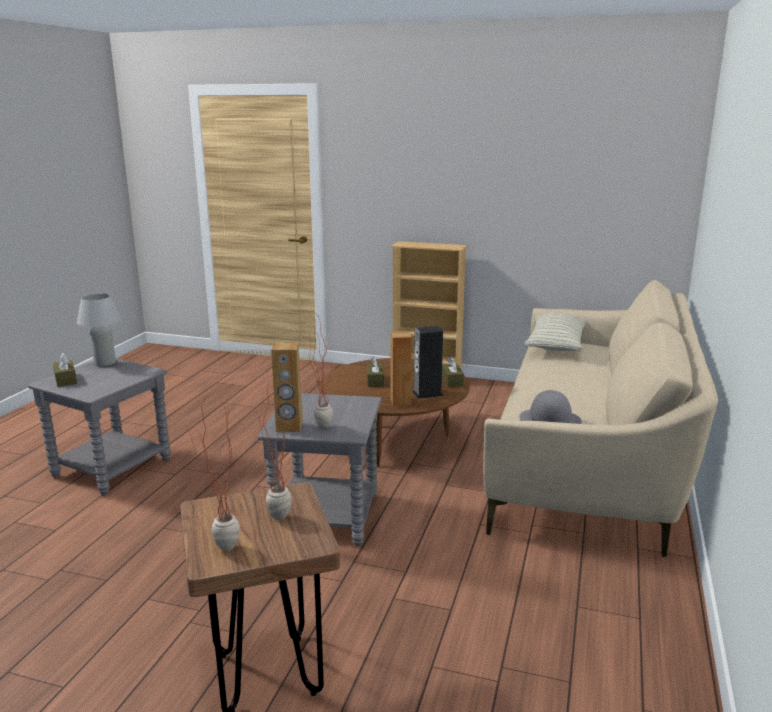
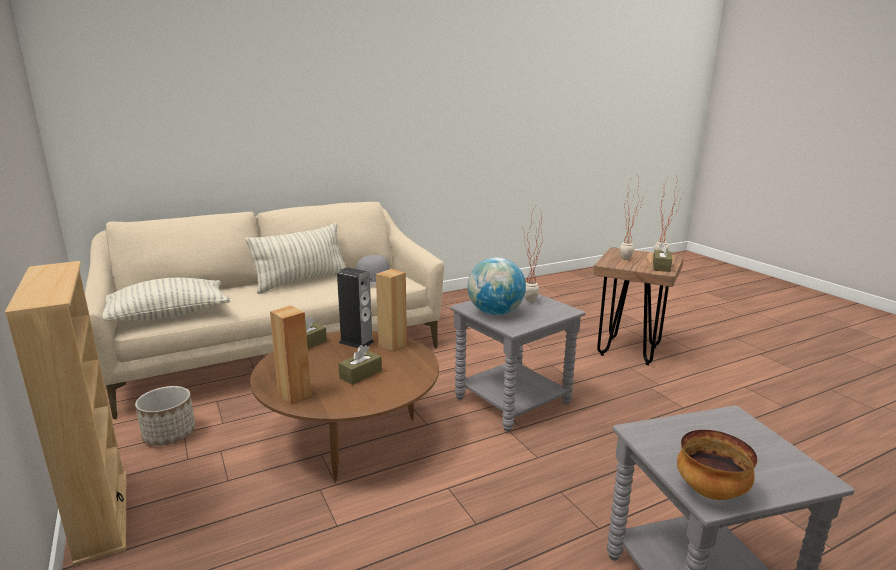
camera: 135 degrees left, 0 degrees up
brown tissue box [53,353,77,387] -> brown tissue box moved to [653,242,672,272]
white table lamp [77,293,121,366] -> bowl [677,430,757,500]
brown speaker [271,343,303,432] -> brown speaker moved to [270,305,312,404]
none -> planter [135,386,195,446]
none -> pillow [245,223,346,294]
none -> globe [468,257,526,315]

